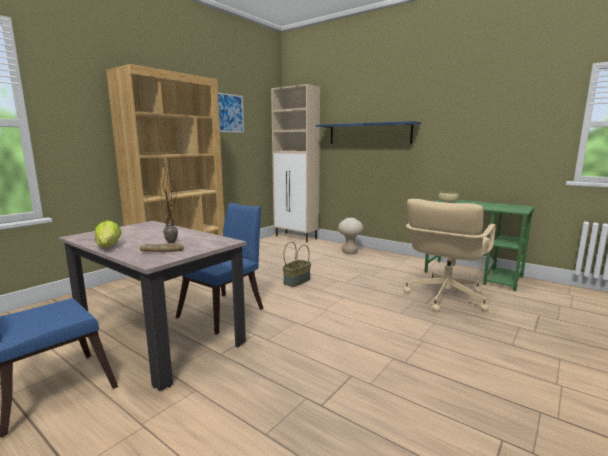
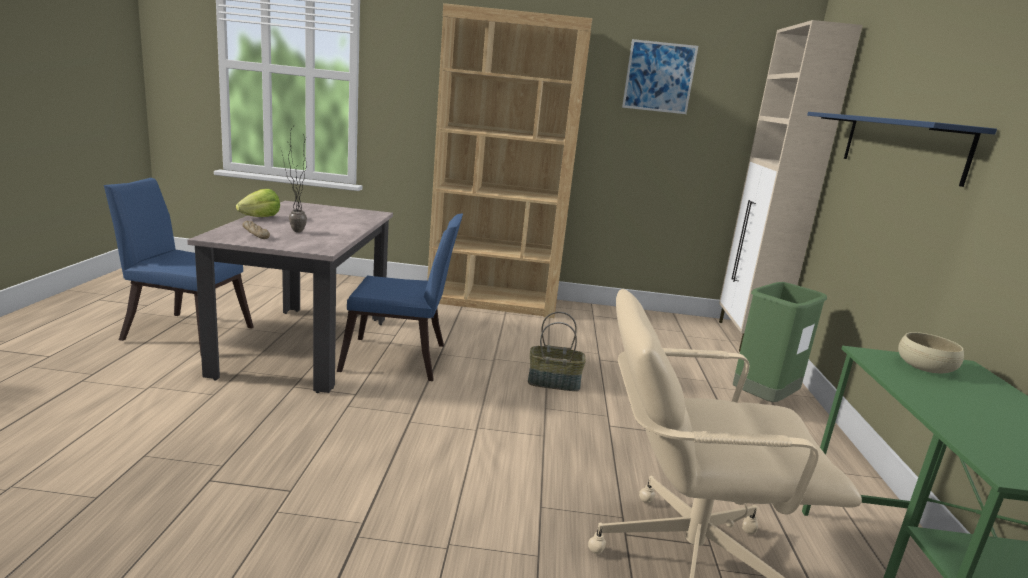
camera: 55 degrees right, 5 degrees up
beige stool [338,218,363,254] -> green trash can [733,282,827,402]

